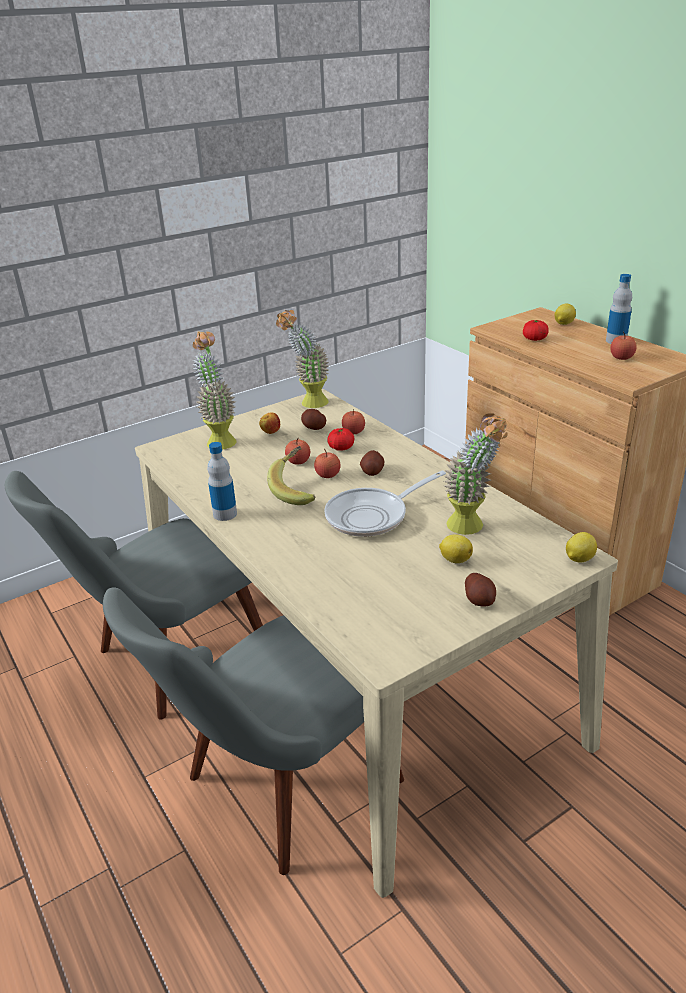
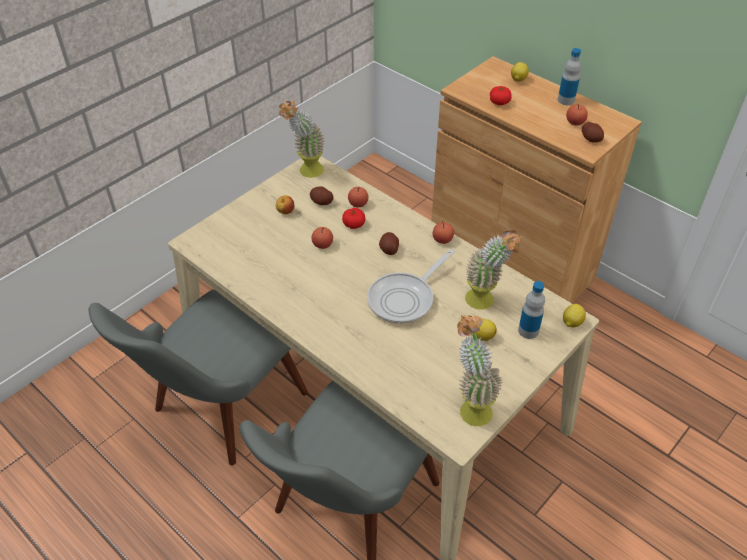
camera: 15 degrees left, 15 degrees up
potted plant [193,331,236,450] -> potted plant moved to [457,314,503,426]
bottle [207,442,237,521] -> bottle moved to [518,281,545,339]
banana [267,446,316,505] -> none
apple [314,449,340,478] -> apple moved to [433,221,454,244]
potato [465,573,496,606] -> potato moved to [582,122,604,143]

